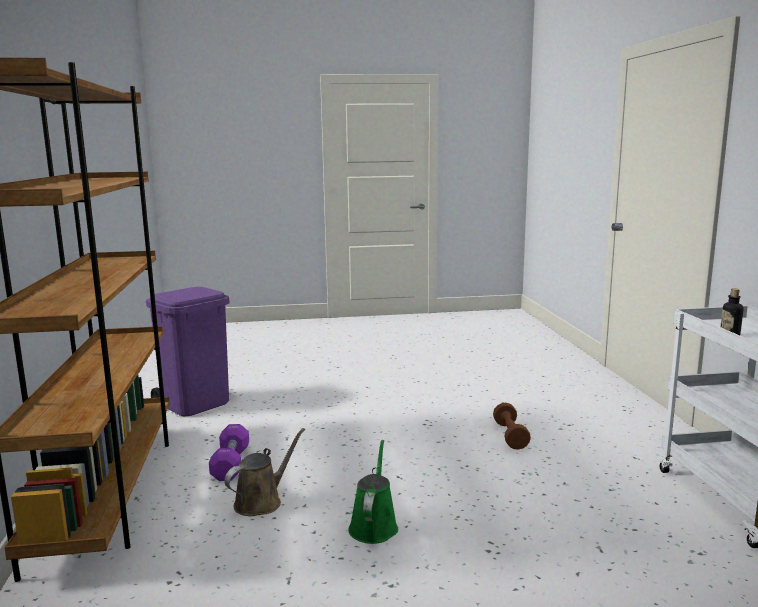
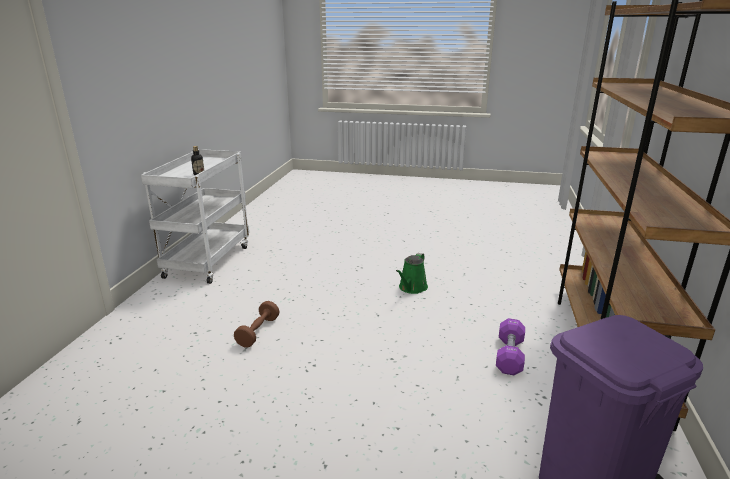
camera: 160 degrees left, 10 degrees up
brown watering can [224,428,305,516] -> none

